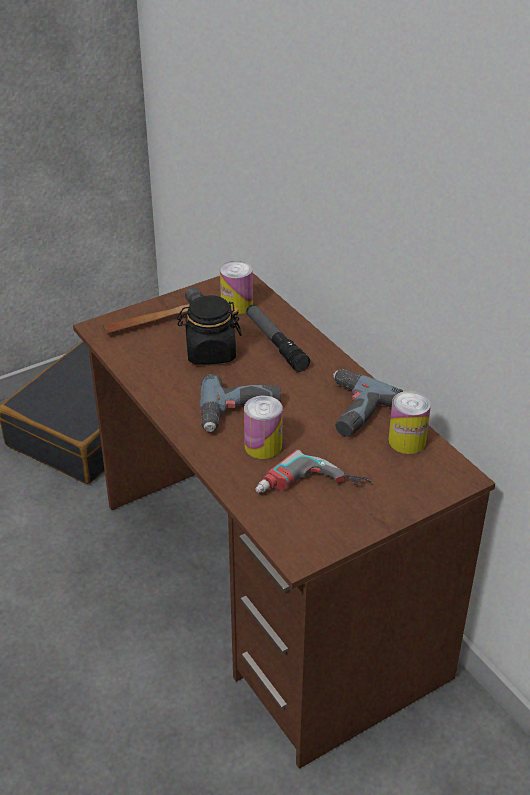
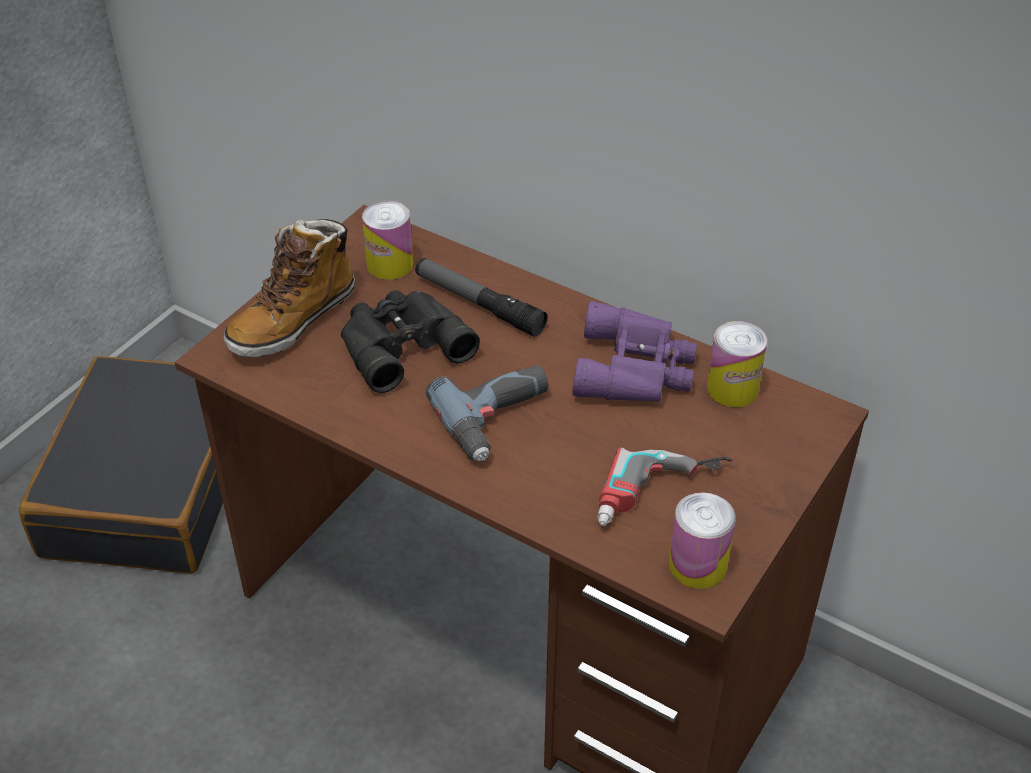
camera: 25 degrees left, 5 degrees up
hammer [103,287,203,334] -> boot [224,219,355,357]
black jar [177,295,242,364] -> black binoculars [341,290,480,393]
can [244,396,283,459] -> can moved to [669,492,736,589]
power drill [333,369,403,437] -> purple binoculars [572,301,697,402]

